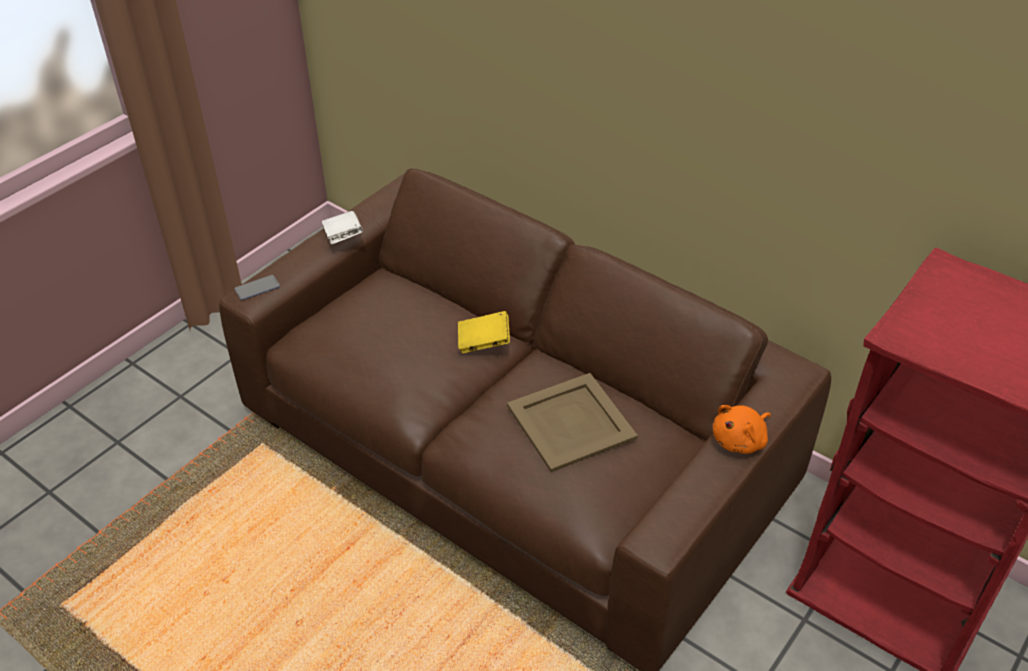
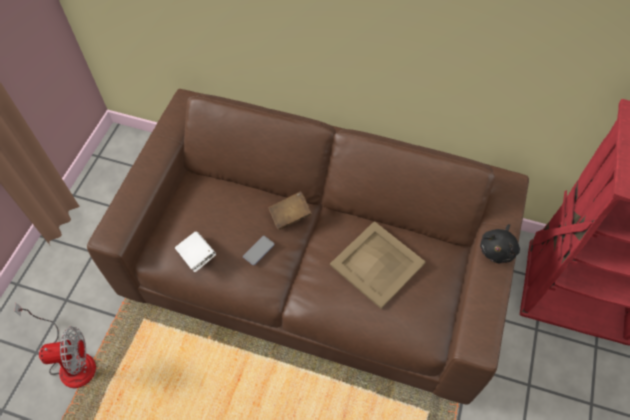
camera: 20 degrees left, 15 degrees up
phone [234,275,280,300] -> phone moved to [243,236,275,265]
white book [322,211,363,244] -> white book moved to [175,231,216,272]
yellow book [458,311,510,353] -> brown book [268,191,312,230]
orange plush toy [713,405,771,454] -> black plush toy [480,224,520,263]
none -> fan [15,302,96,388]

